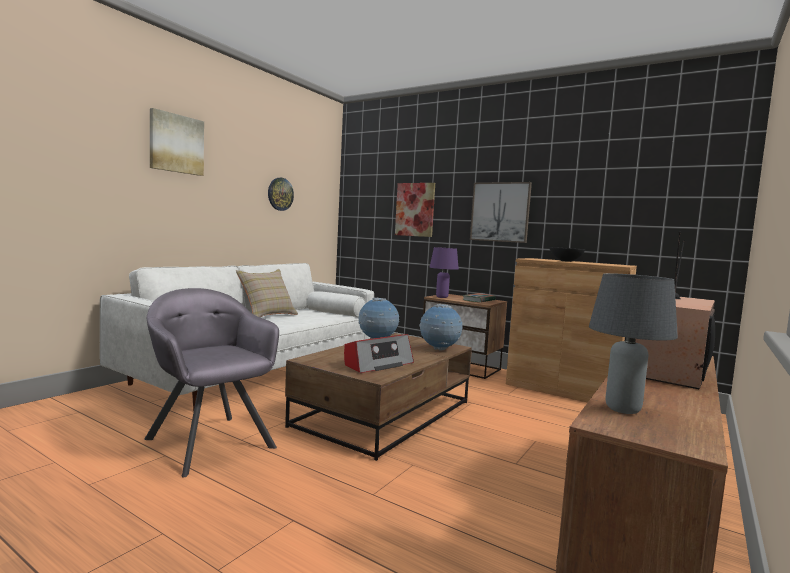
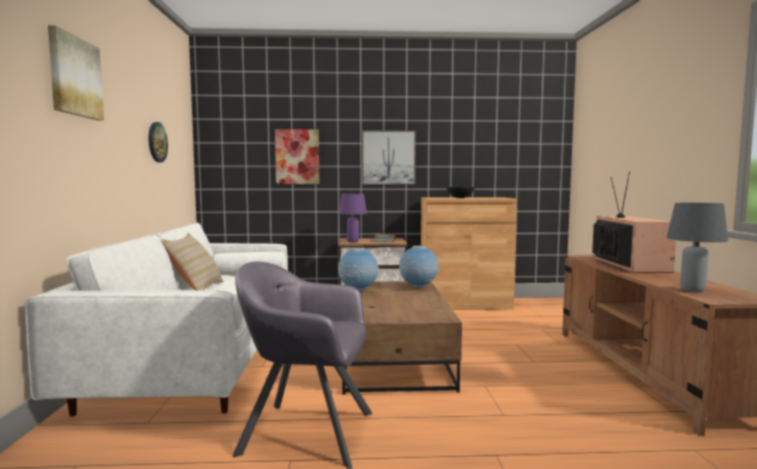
camera: 35 degrees left, 0 degrees up
radio [344,334,414,373] -> none

